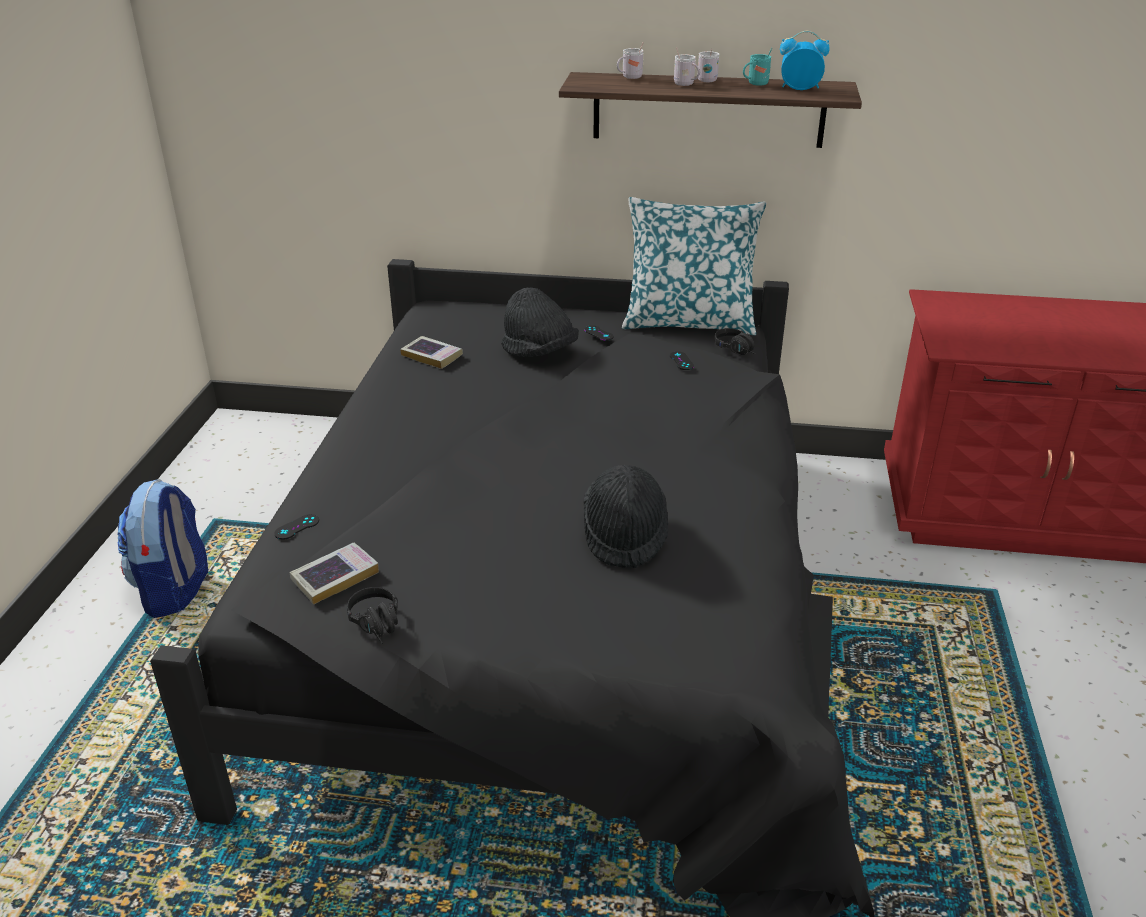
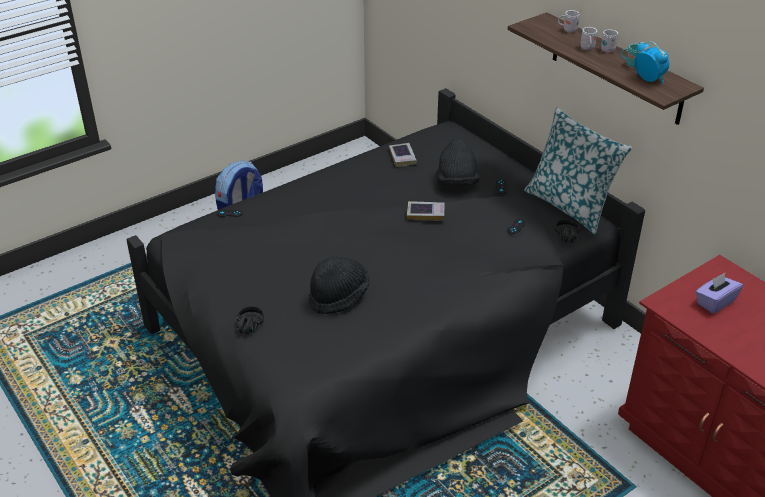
camera: 45 degrees right, 5 degrees up
book [290,542,379,605] -> book moved to [407,201,445,221]
black headphones [347,587,398,644] -> black headphones moved to [234,306,264,336]
none -> purple tissue box [696,273,743,314]

